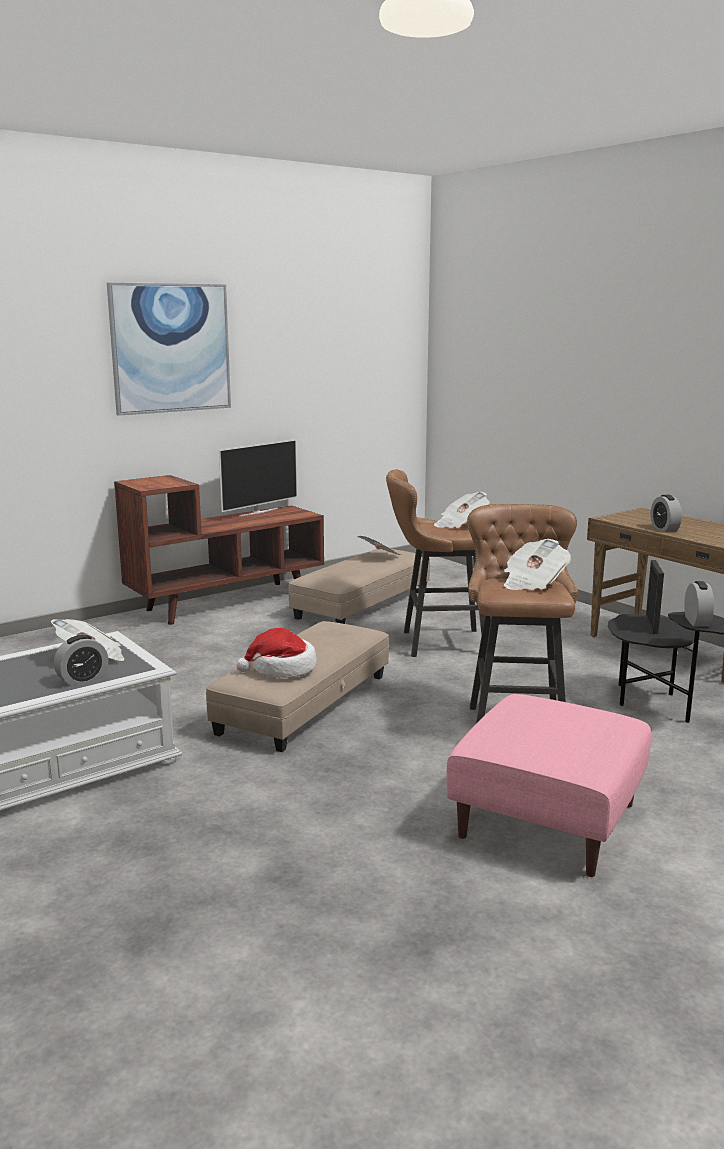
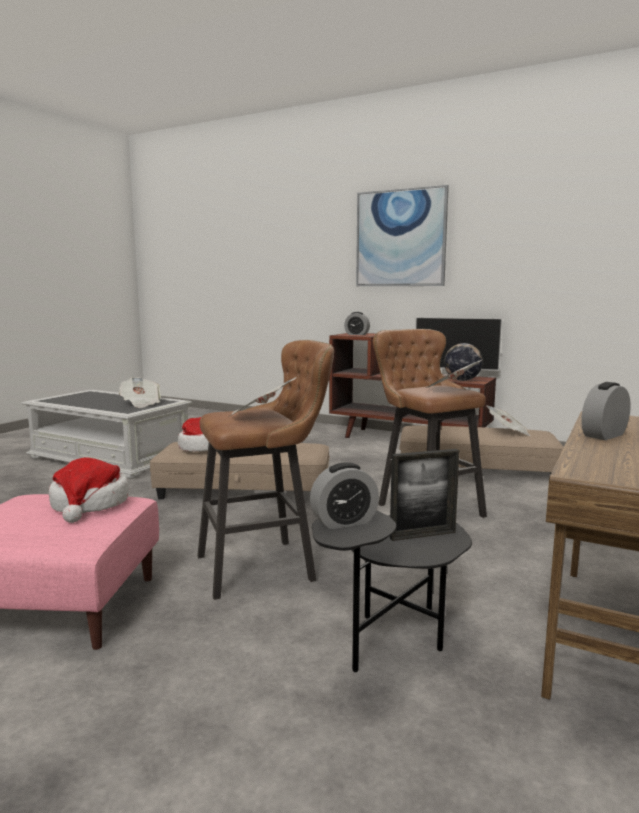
camera: 65 degrees right, 5 degrees down
alarm clock [54,635,109,686] -> alarm clock moved to [344,312,370,335]
none -> hat [49,458,129,523]
none -> globe [444,343,483,381]

